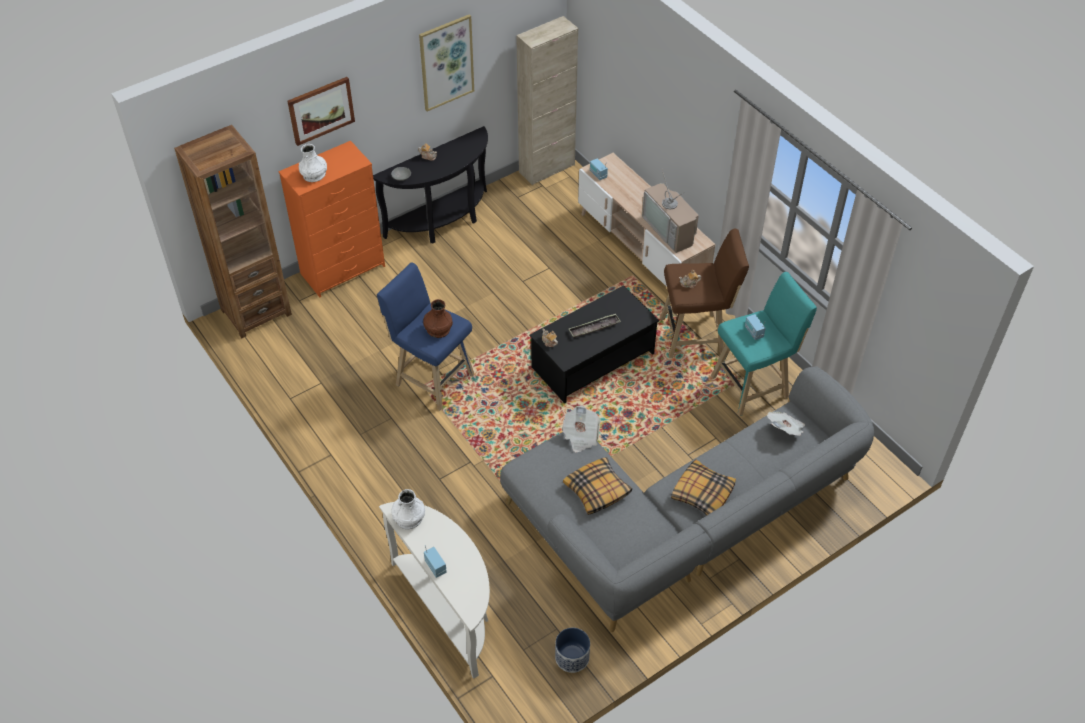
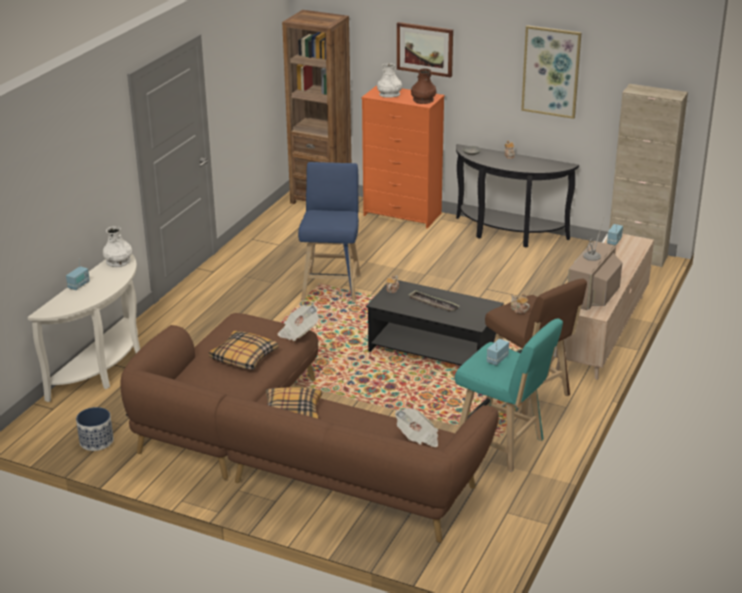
camera: 60 degrees right, 20 degrees down
brown vase [423,299,453,338] -> brown vase moved to [411,68,436,104]
grey sofa [500,367,874,632] -> brown sofa [120,313,499,543]

